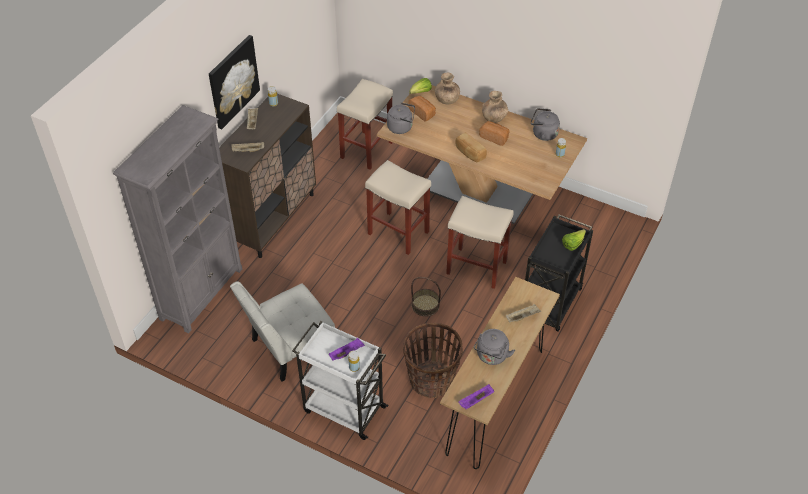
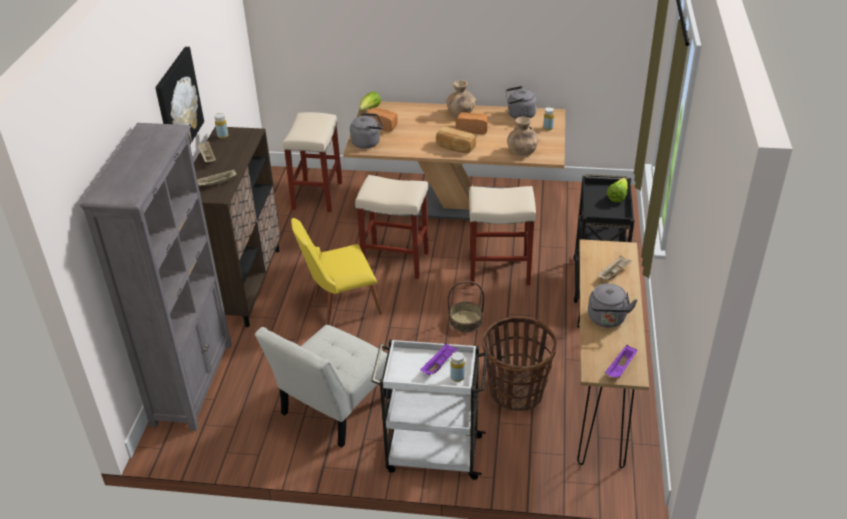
camera: 20 degrees left, 10 degrees down
brown vase [435,73,460,104] -> brown vase moved to [507,117,538,156]
none -> yellow chair [291,218,382,325]

